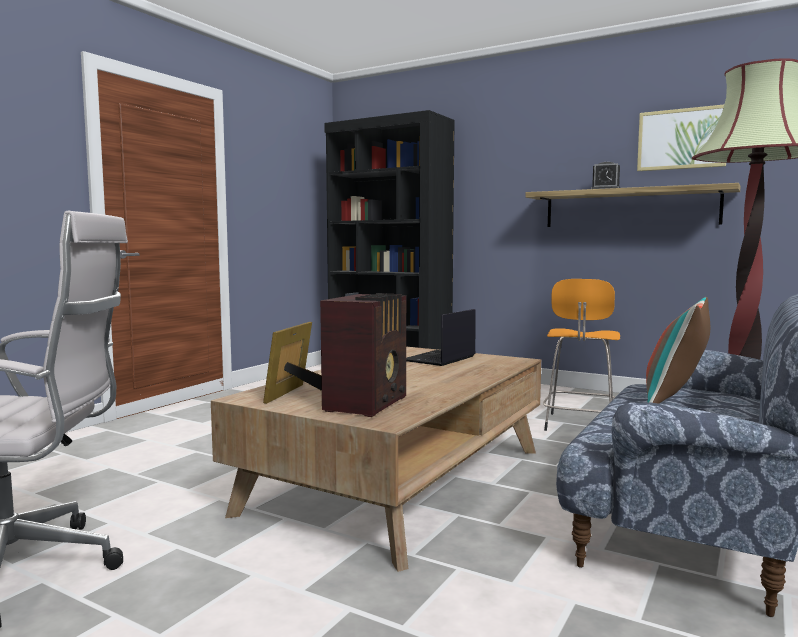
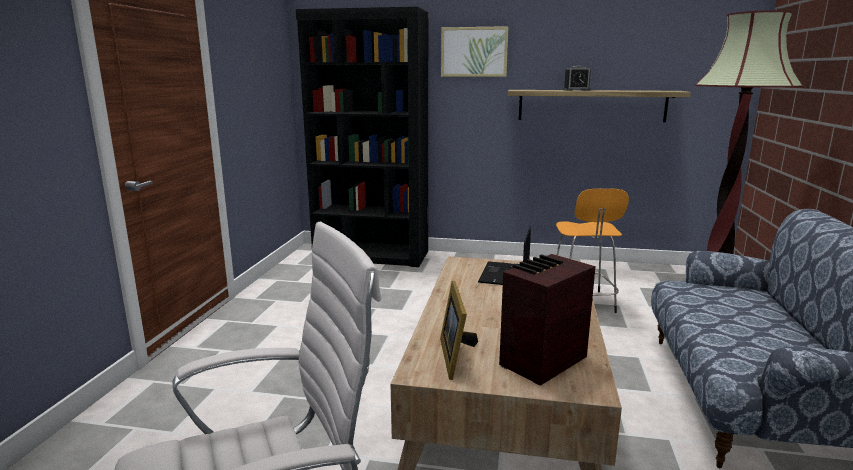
camera: 20 degrees left, 10 degrees up
radio [320,293,406,417] -> radio turned 135 degrees counterclockwise [499,254,596,386]
picture [637,105,726,171] -> picture moved to [441,26,508,77]
pillow [646,297,710,404] -> none

